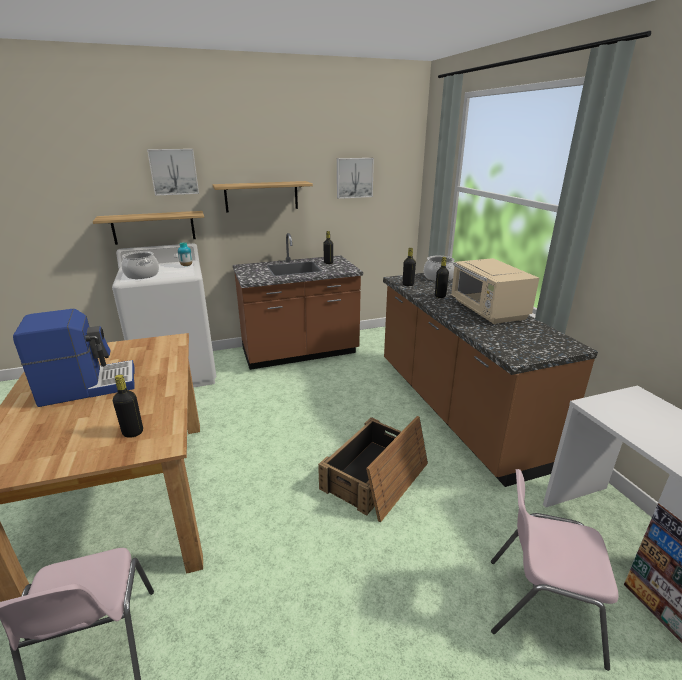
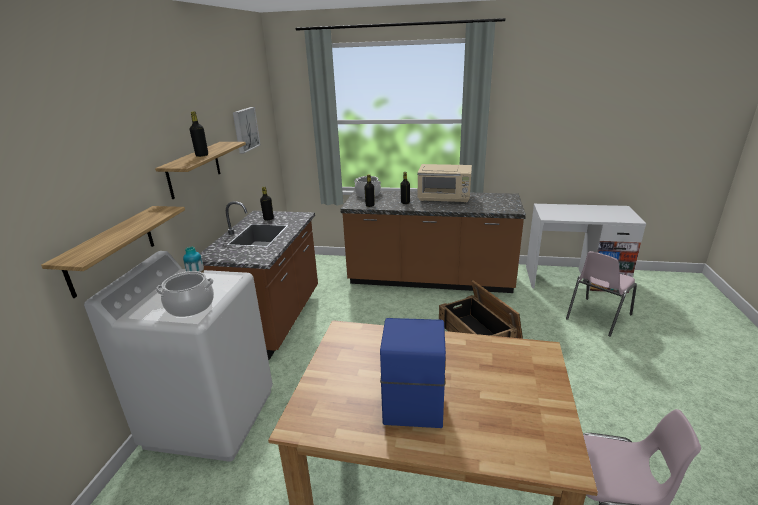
camera: 60 degrees left, 0 degrees up
black bottle [113,375,143,438] -> black bottle moved to [190,111,208,157]
picture [147,149,199,196] -> none

